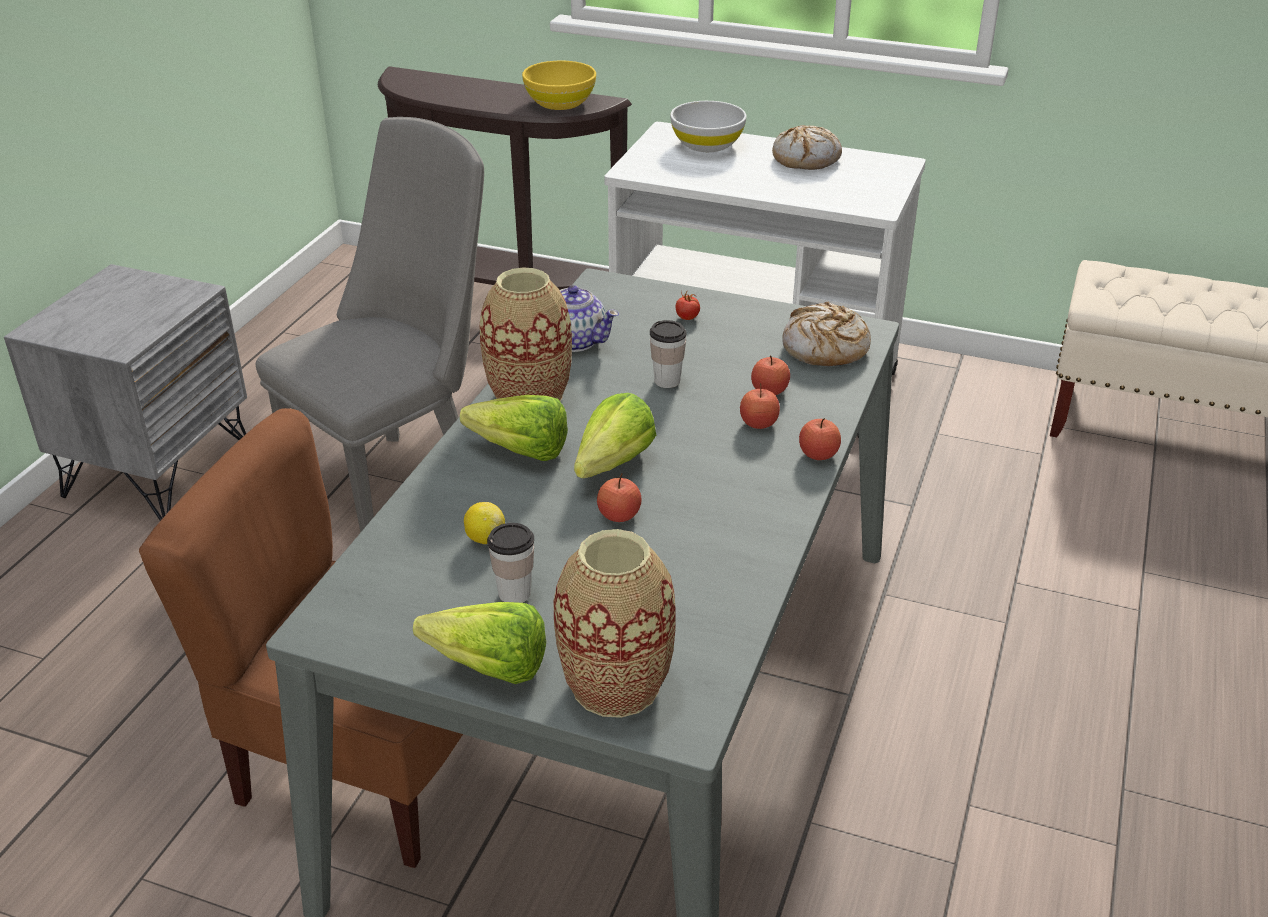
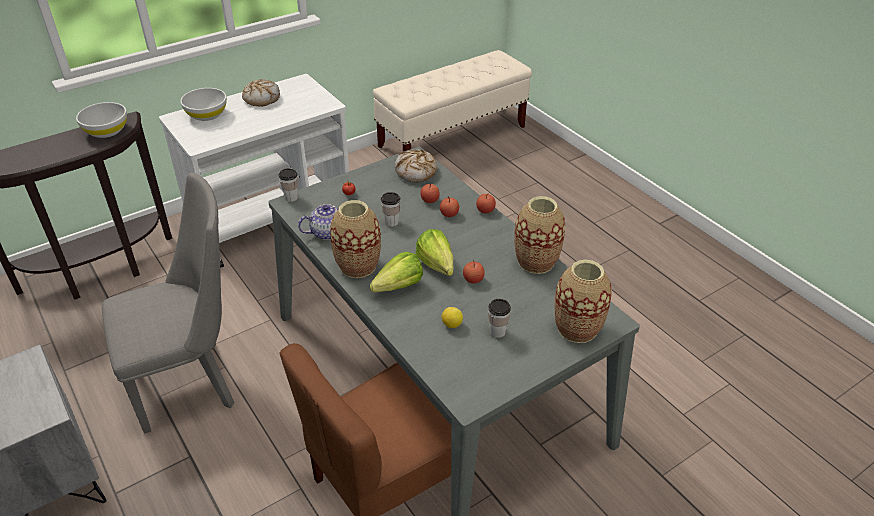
camera: 55 degrees left, 5 degrees up
grey chair [256,117,484,532] -> grey chair turned 75 degrees clockwise [102,172,234,434]
lettuce [413,602,546,684] -> none
yellow bowl [522,61,596,110] -> white bowl [76,102,127,138]
none -> cup [279,168,298,202]
none -> vase [514,196,565,274]

